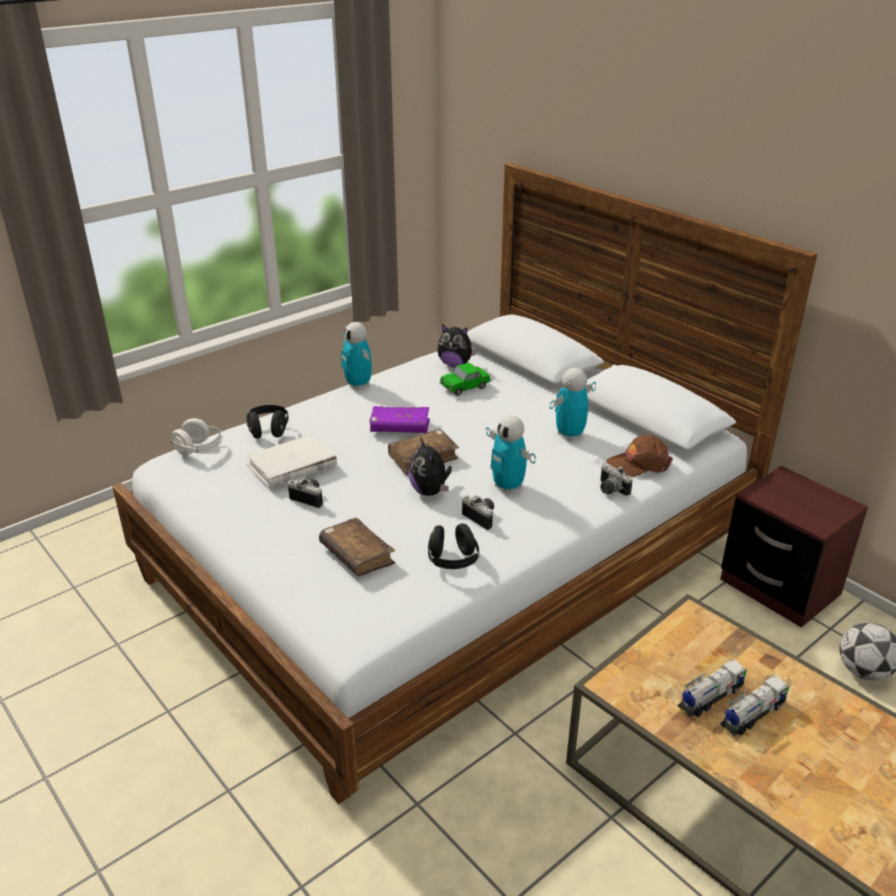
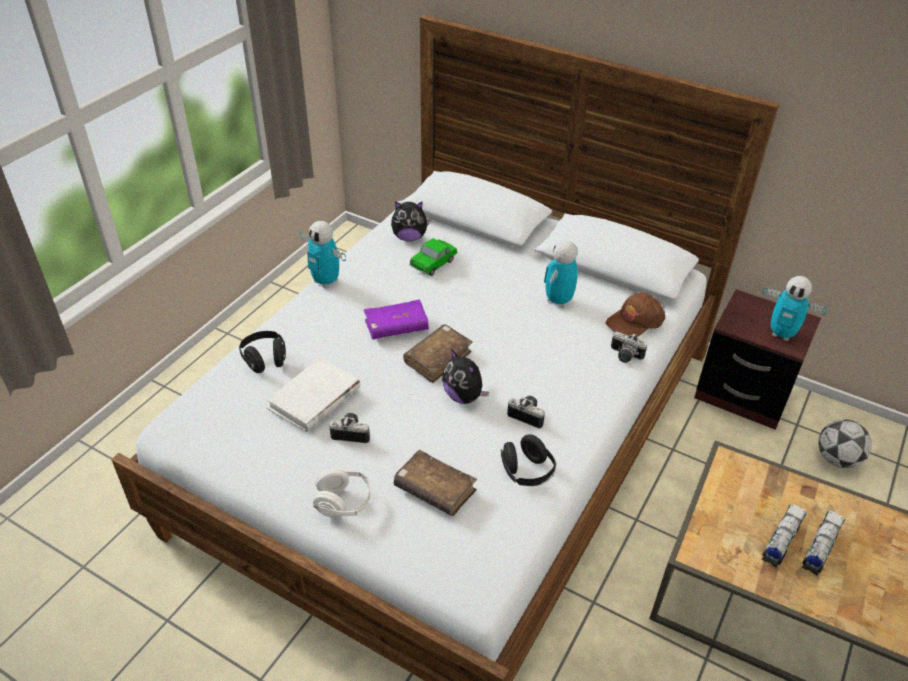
camera: 20 degrees left, 10 degrees up
white headphones [170,418,223,455] -> white headphones moved to [313,468,373,518]
toy robot [486,415,536,494] -> toy robot moved to [763,276,827,341]

